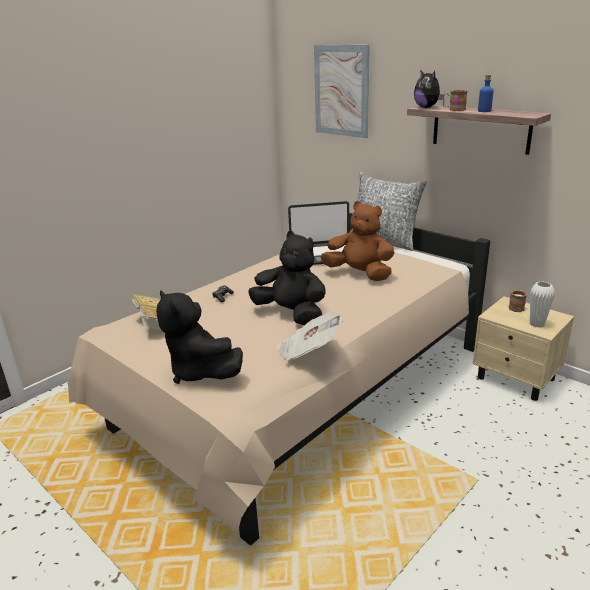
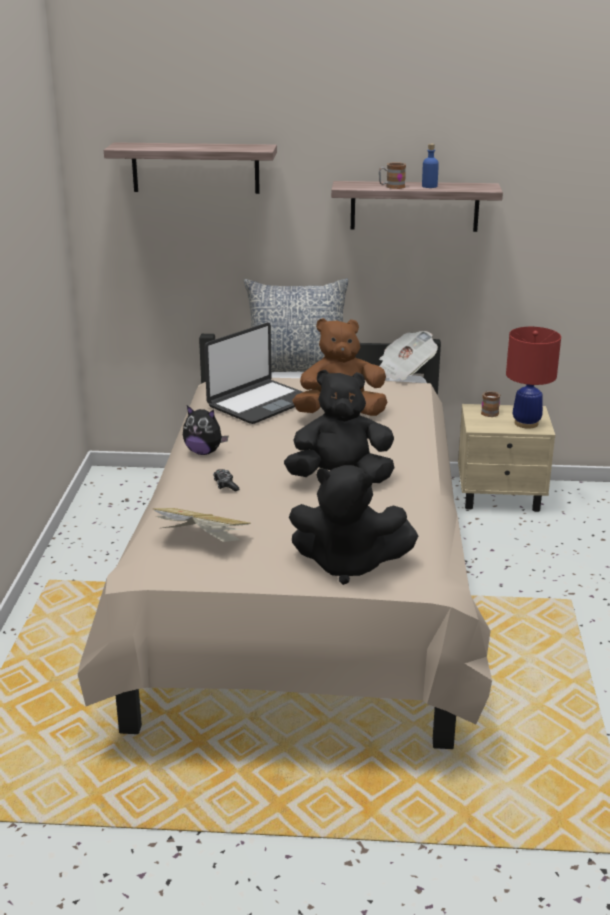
camera: 40 degrees left, 0 degrees up
newspaper [276,312,343,362] -> newspaper moved to [379,331,438,380]
picture [314,45,370,138] -> shelf [104,142,277,194]
plush toy [414,70,443,108] -> plush toy moved to [183,406,228,455]
white vase [530,281,555,328] -> red table lamp [506,327,561,429]

